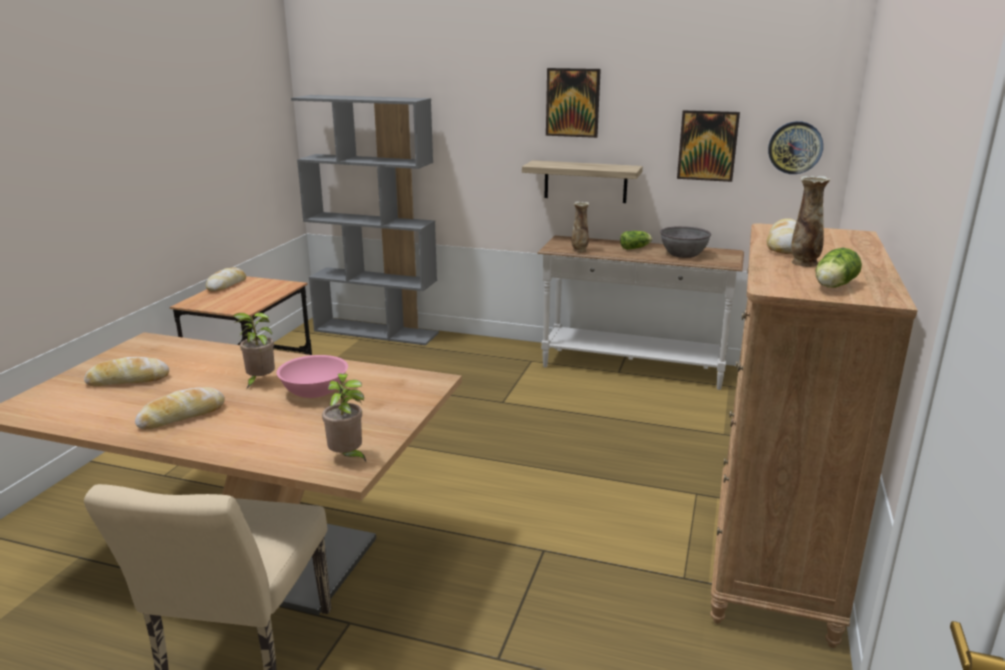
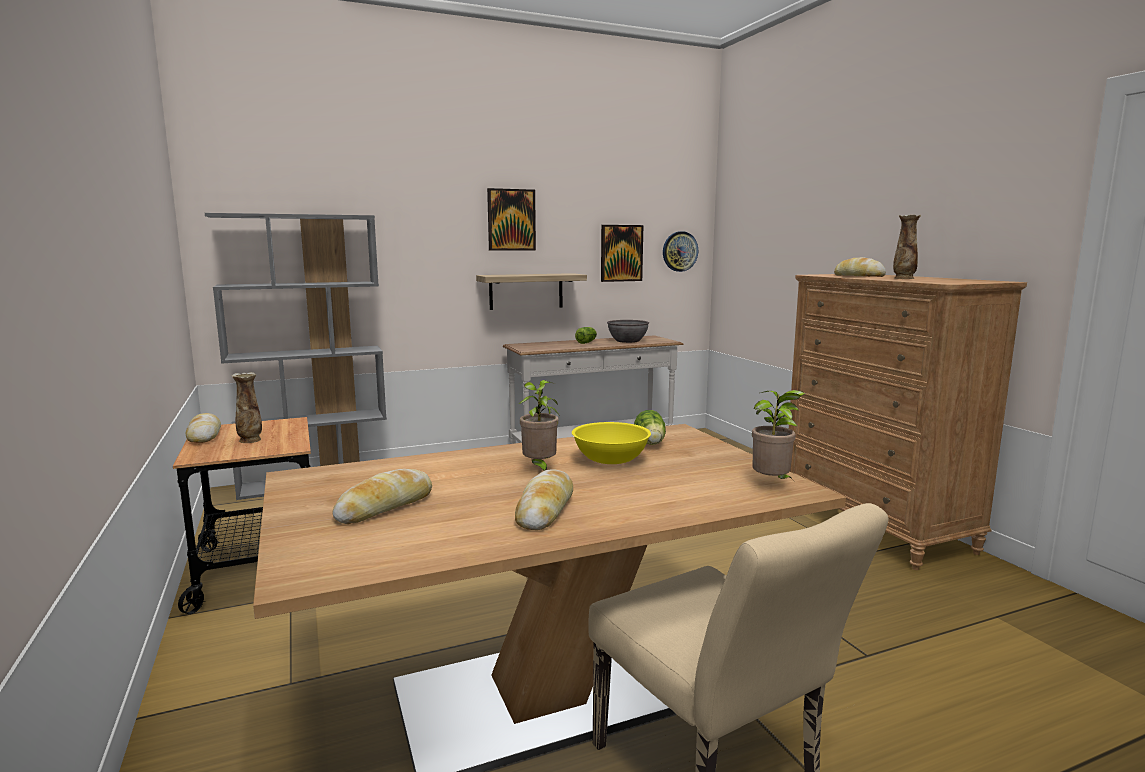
camera: 40 degrees left, 10 degrees down
pink bowl [276,355,348,398] -> yellow bowl [572,422,651,464]
vase [572,201,589,253] -> vase moved to [232,372,262,443]
lettuce [816,248,862,288] -> lettuce moved to [634,410,666,445]

